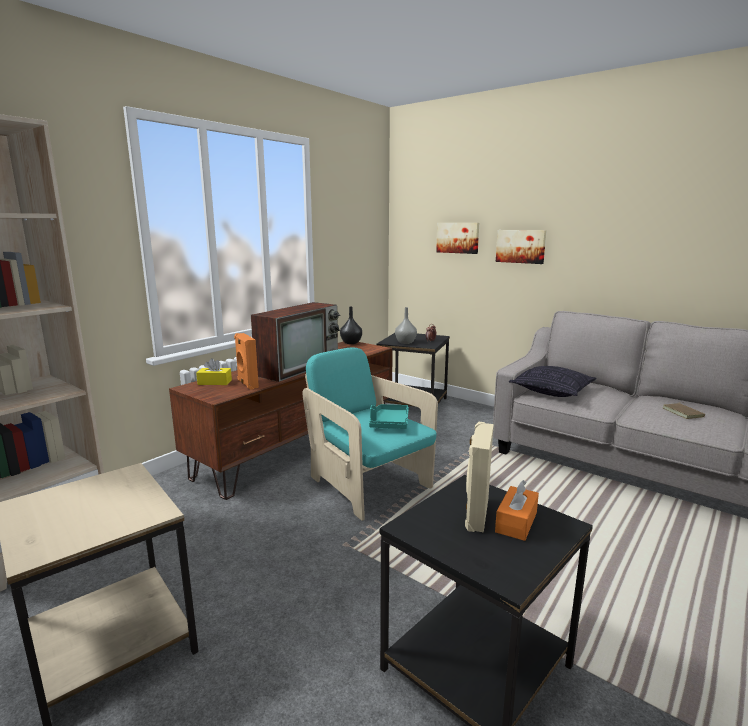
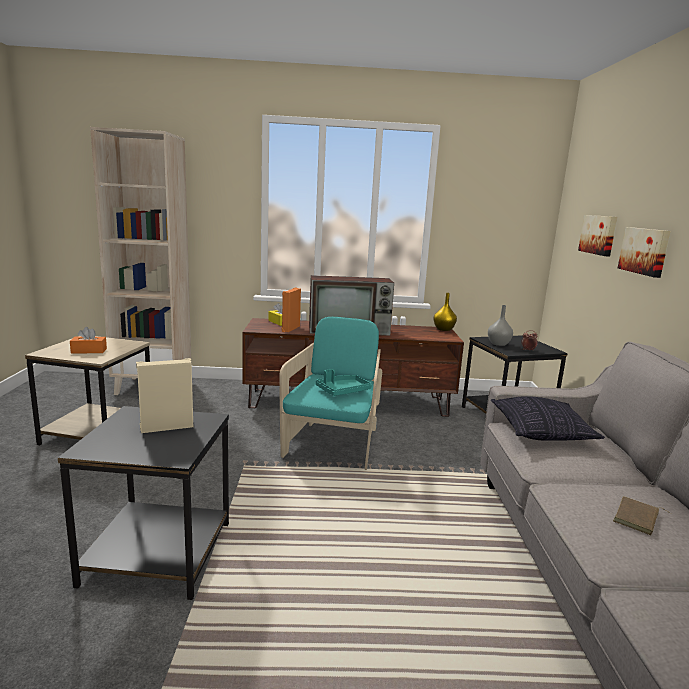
camera: 50 degrees right, 0 degrees up
black vase [340,307,362,344] -> yellow vase [434,293,457,331]
orange tissue box [495,480,539,541] -> orange tissue box moved to [70,327,107,353]

